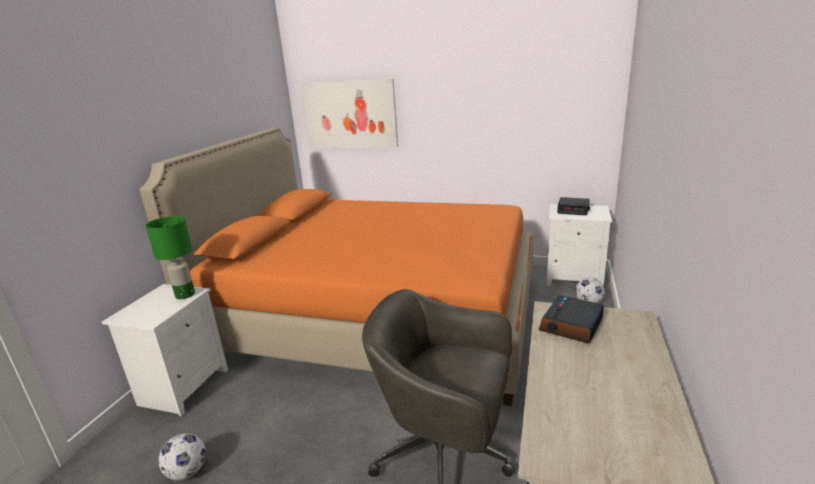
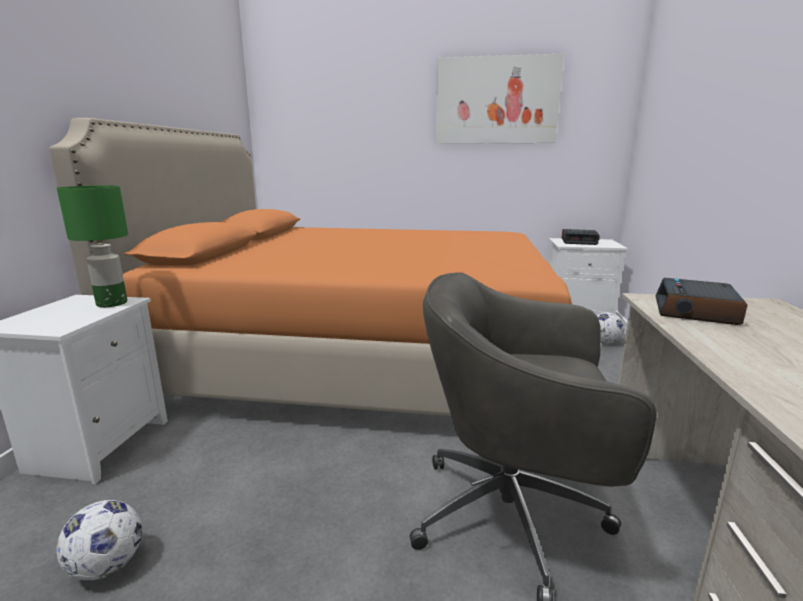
camera: 10 degrees left, 5 degrees down
picture [301,79,398,148] -> picture moved to [435,54,564,144]

